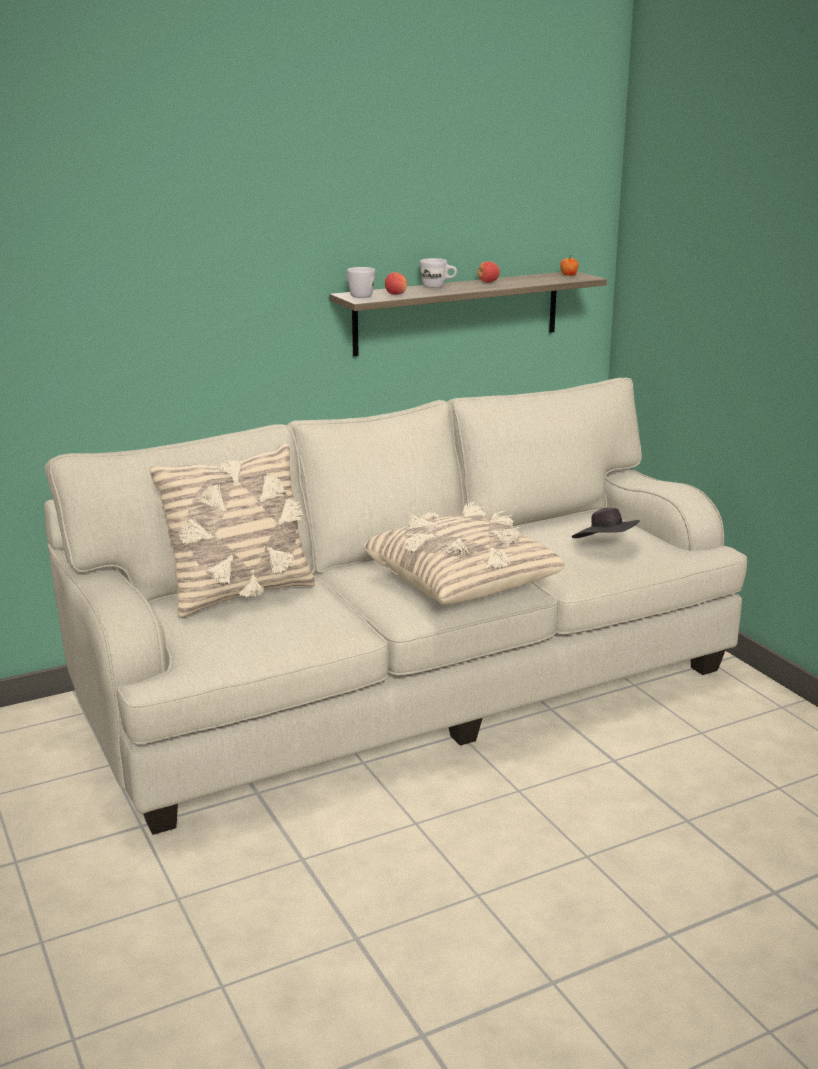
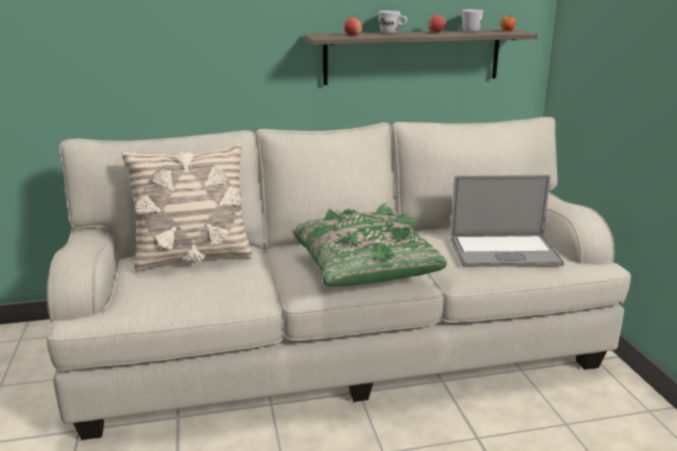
camera: 15 degrees right, 0 degrees up
white mug [347,267,375,298] -> white mug moved to [462,9,483,32]
beige pillow [363,501,565,605] -> green pillow [293,203,447,287]
black hat [572,508,640,538] -> laptop [450,175,564,267]

